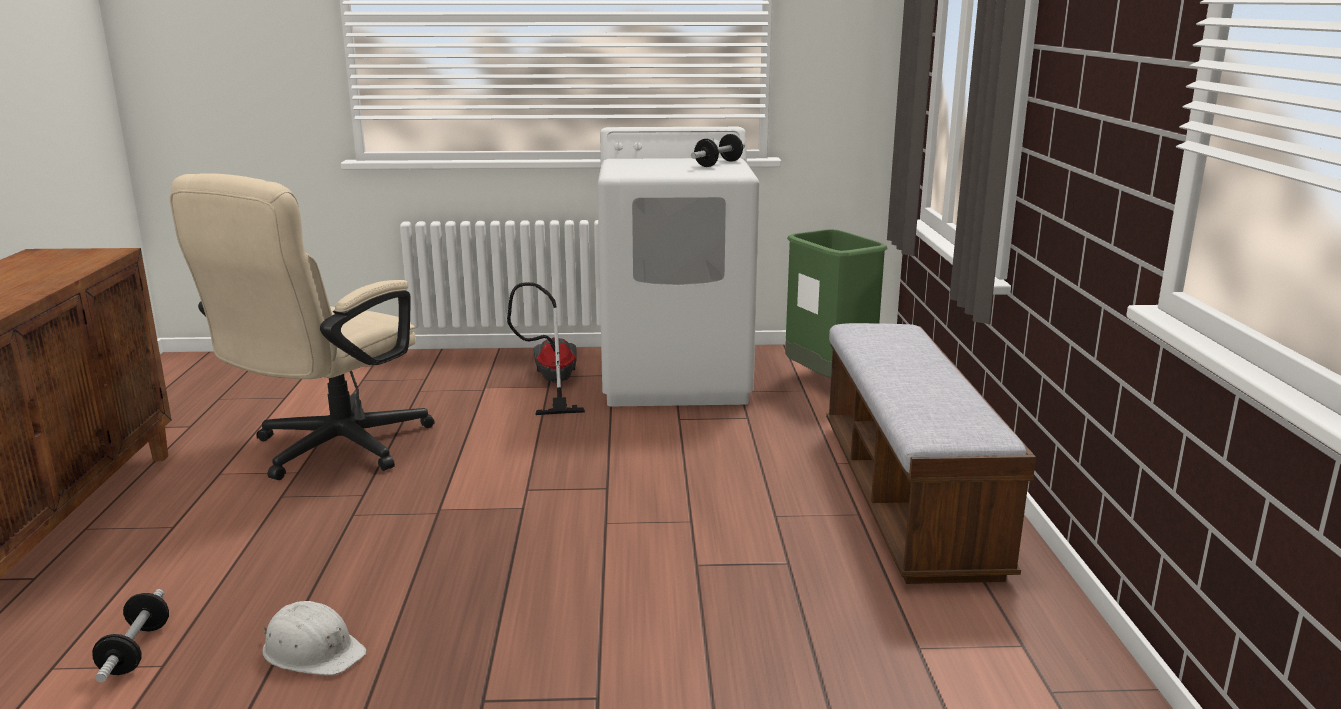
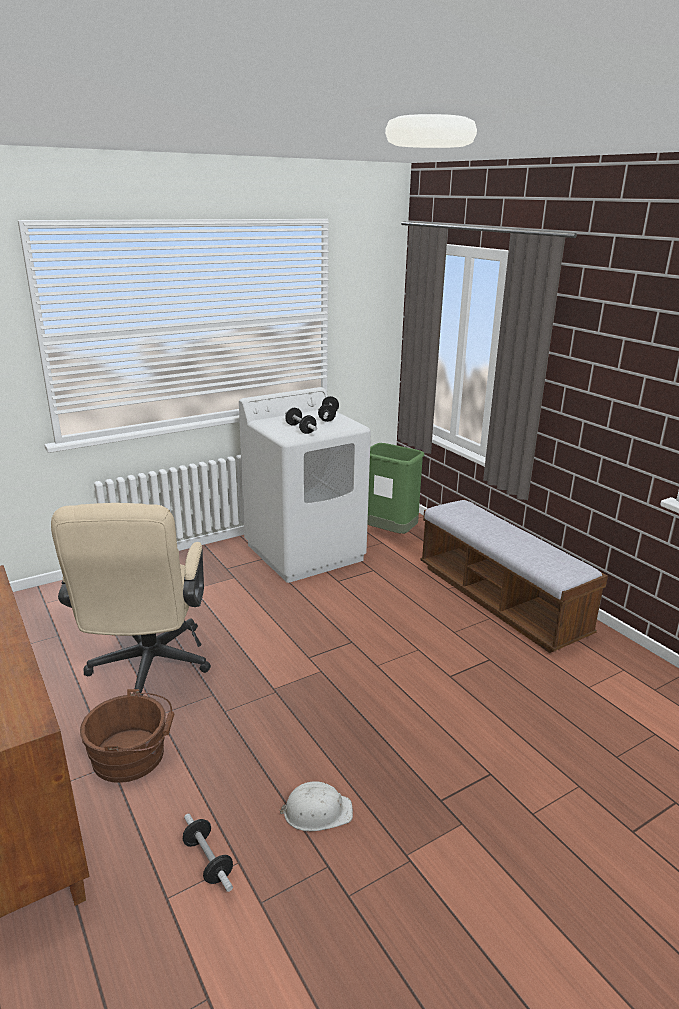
camera: 30 degrees left, 5 degrees up
vacuum cleaner [507,282,585,415] -> none
none -> brown bucket [80,689,174,783]
none -> dumbbell [285,408,317,434]

